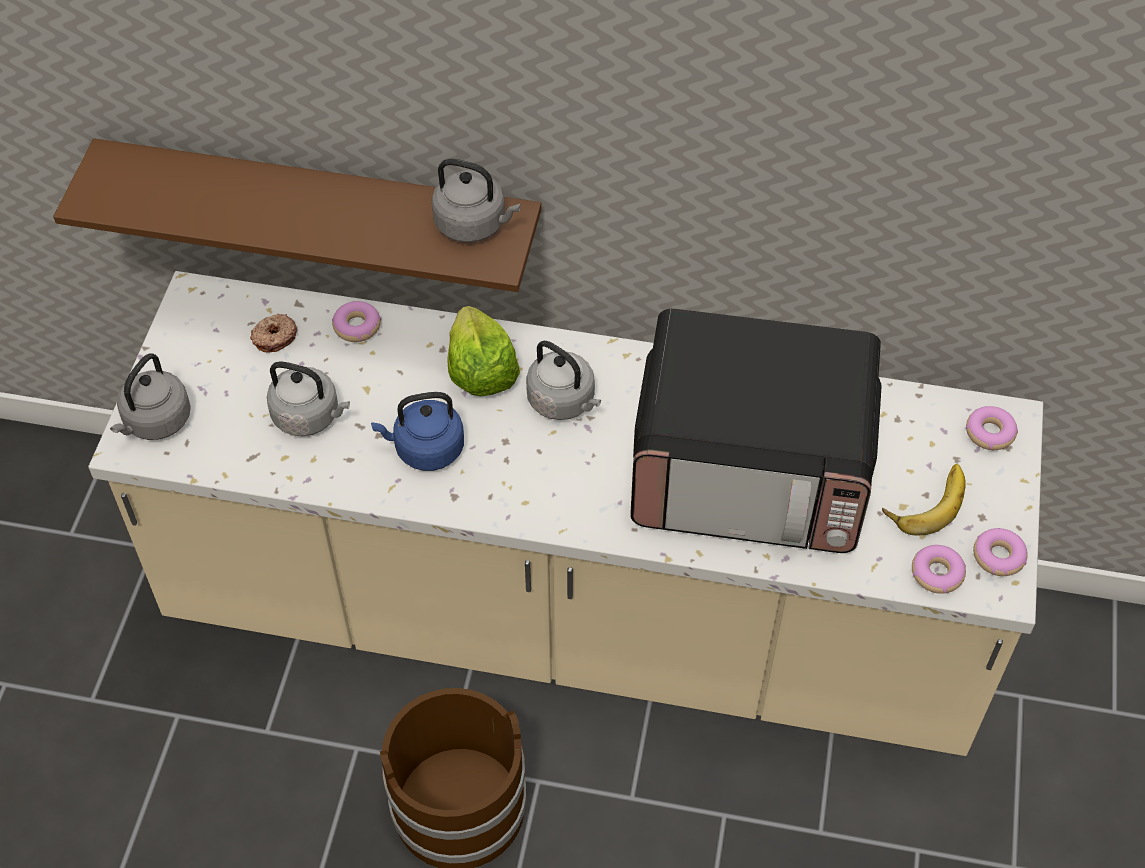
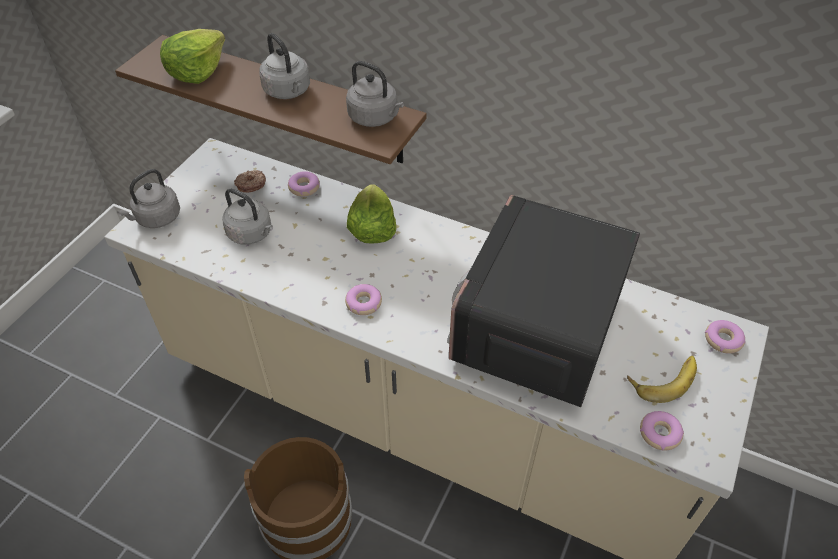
camera: 15 degrees right, 5 degrees down
blue kettle [371,392,464,471] -> none
grey kettle [526,341,601,420] -> grey kettle moved to [259,33,310,99]
microwave [630,309,881,553] -> microwave turned 90 degrees clockwise [447,195,640,407]
donut [973,528,1028,576] -> donut moved to [345,284,382,315]
none -> lettuce [160,29,225,84]

